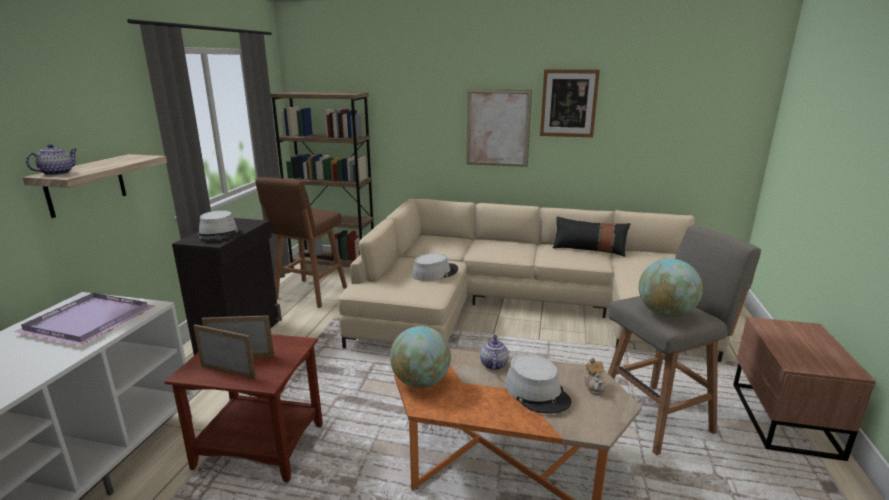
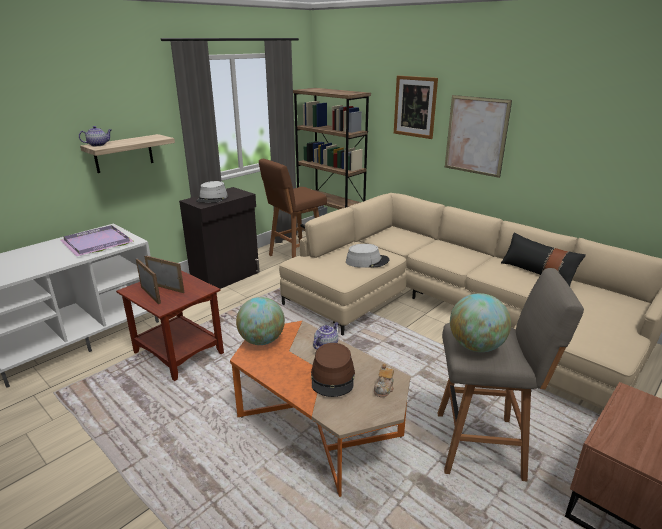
camera: 30 degrees right, 5 degrees up
grey hat [505,354,571,413] -> brown hat [311,343,355,397]
picture [540,69,600,137] -> picture moved to [394,76,438,139]

